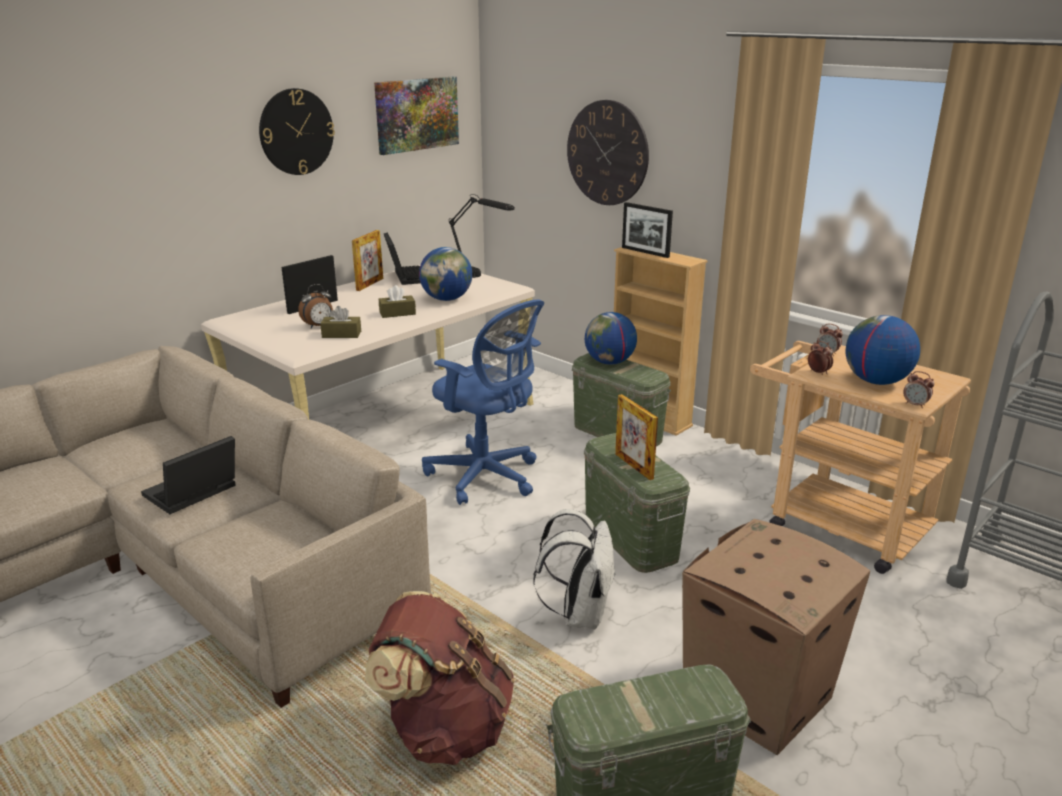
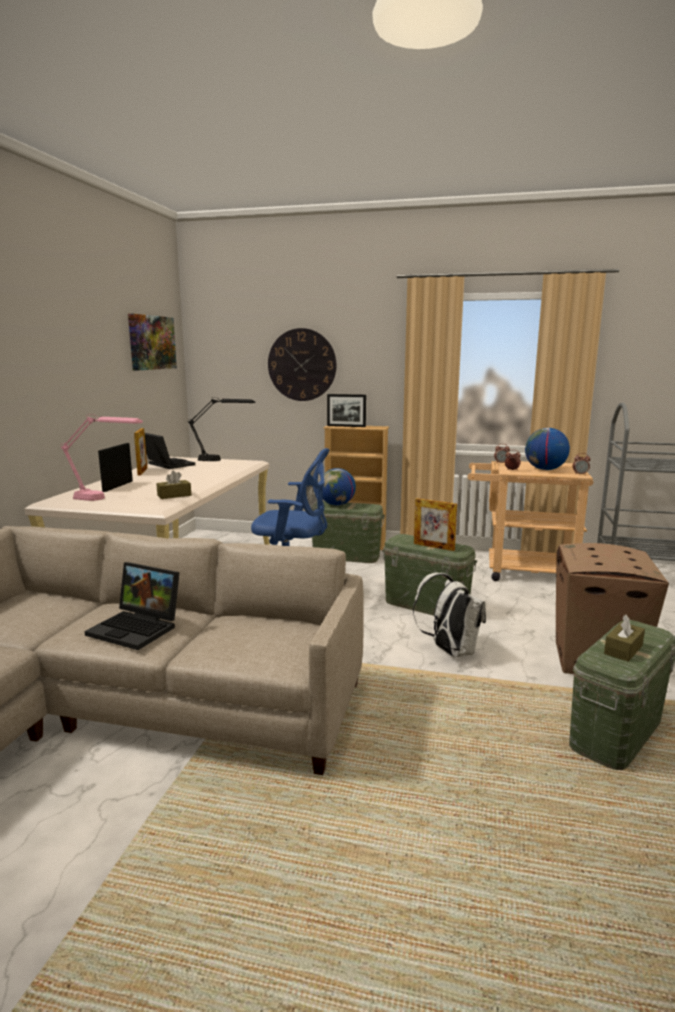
camera: 30 degrees left, 10 degrees down
laptop [141,436,236,514] -> laptop turned 75 degrees counterclockwise [84,562,180,650]
wall clock [259,88,335,175] -> none
alarm clock [298,284,333,328] -> none
brown backpack [365,591,514,765] -> none
brown tissue box [379,285,416,318] -> brown tissue box moved to [604,614,645,662]
globe [419,247,472,301] -> none
none -> pink table lamp [61,414,143,501]

